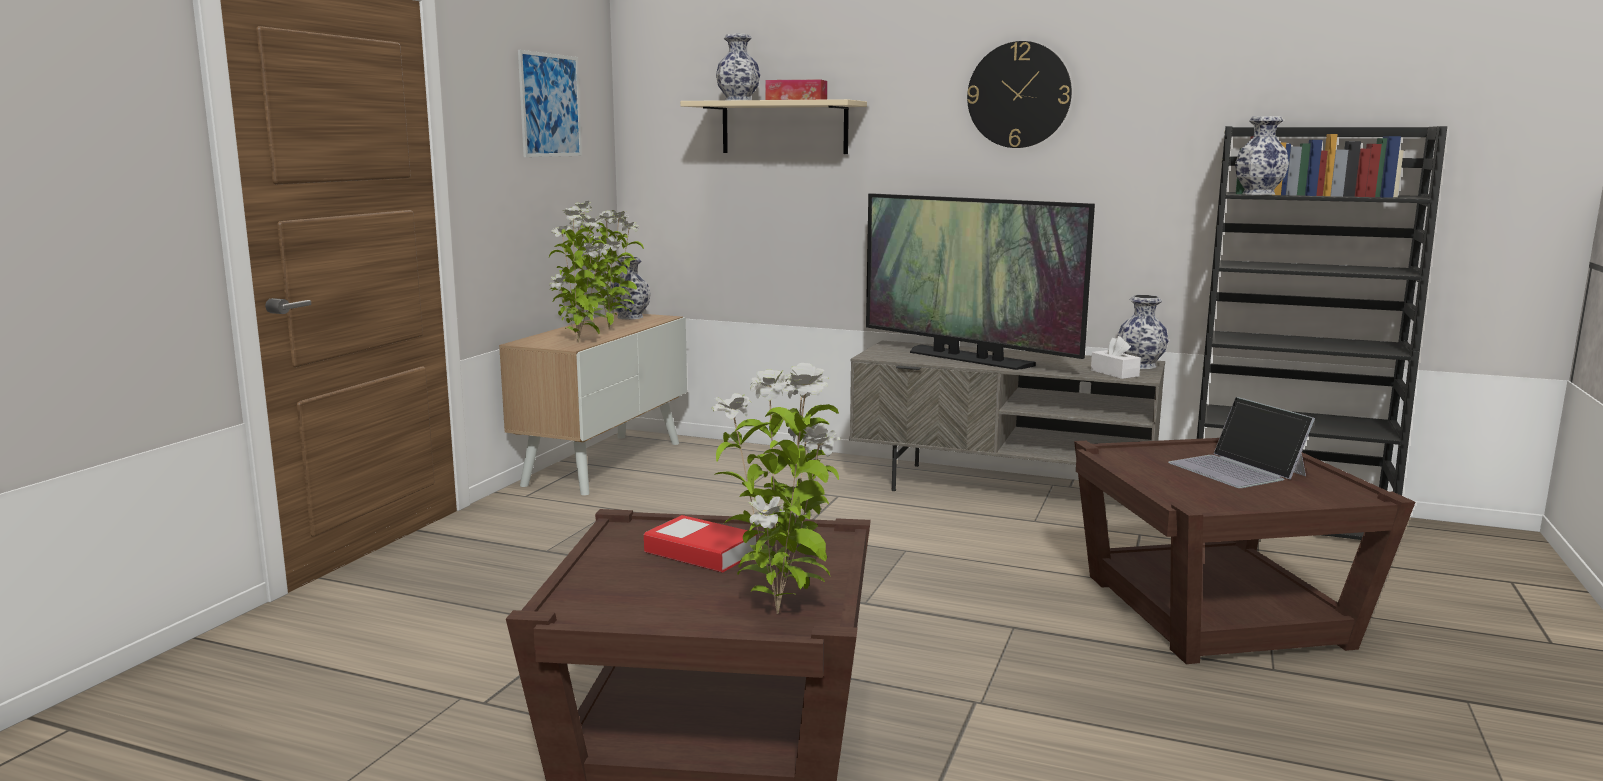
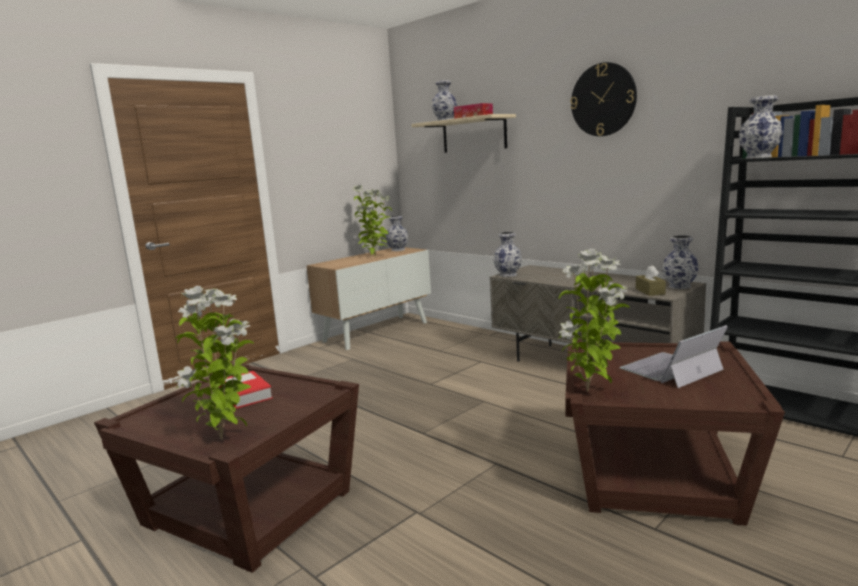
camera: 25 degrees right, 0 degrees up
picture [518,50,582,157] -> none
potted plant [549,206,612,343] -> potted plant moved to [558,249,630,392]
television [866,193,1095,370] -> none
white tissue box [1091,336,1141,379] -> brown tissue box [636,265,666,296]
laptop [1168,397,1315,488] -> laptop turned 60 degrees clockwise [620,325,728,388]
none -> vase [494,232,522,277]

